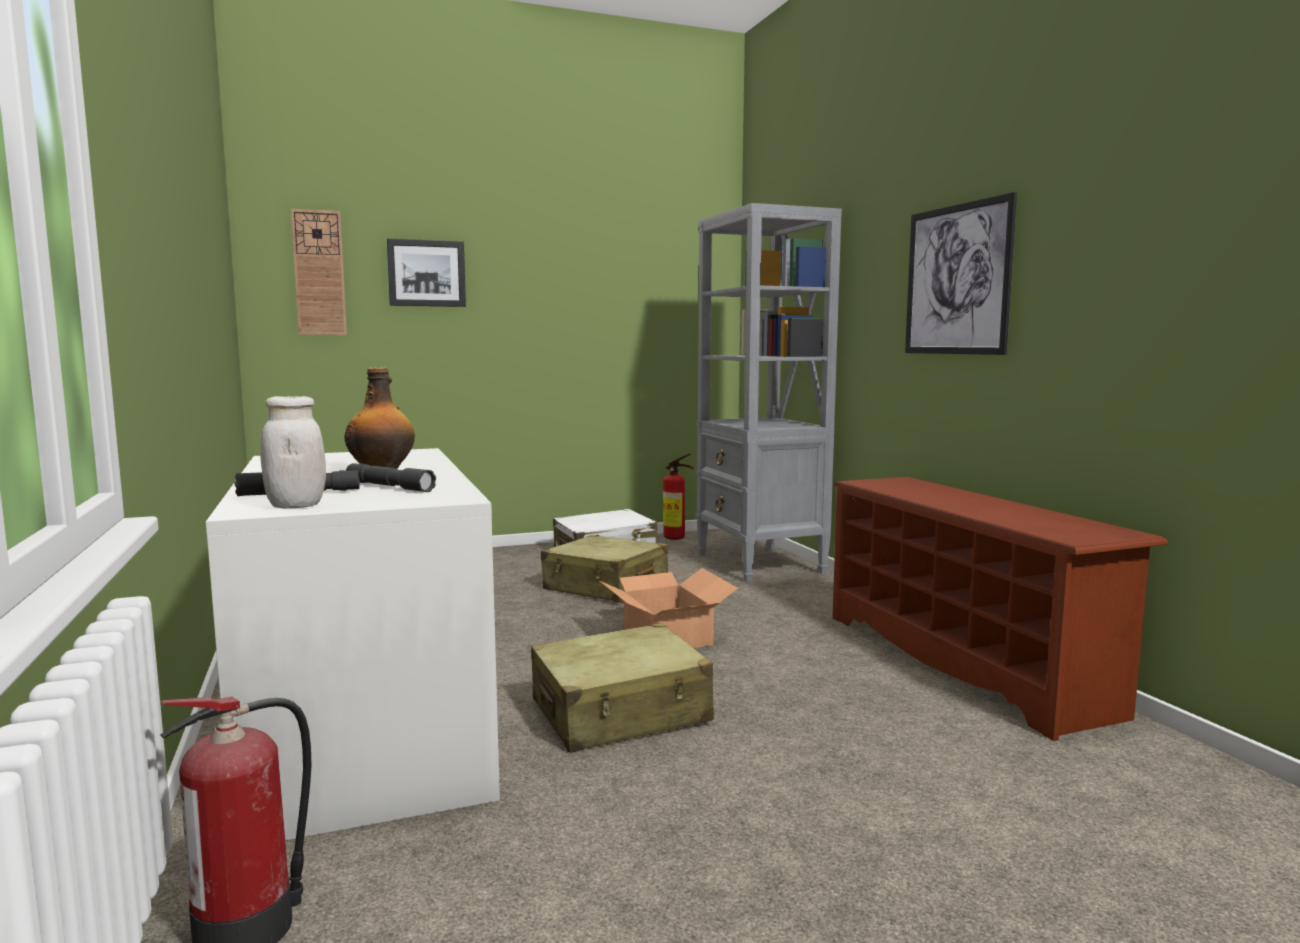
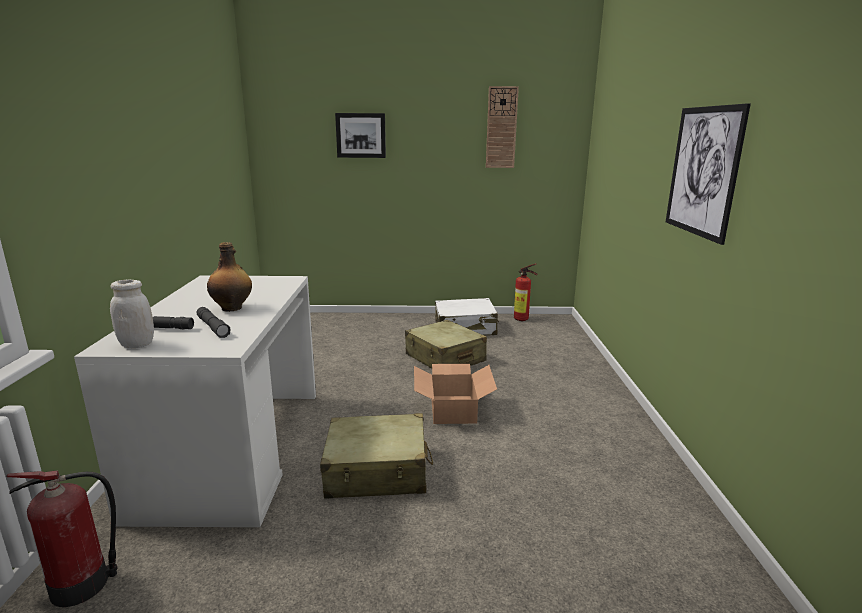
camera: 20 degrees right, 10 degrees up
wall clock [291,209,347,335] -> wall clock moved to [486,86,519,168]
grey bookcase [696,203,842,582] -> none
brown shoe rack [832,477,1169,741] -> none

